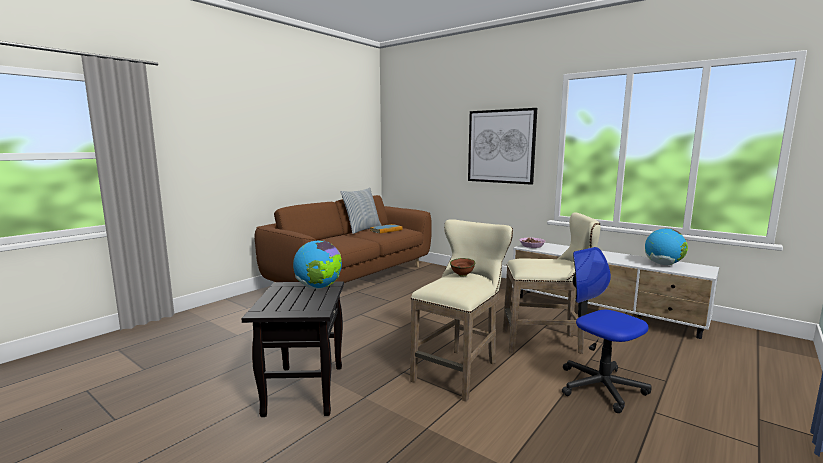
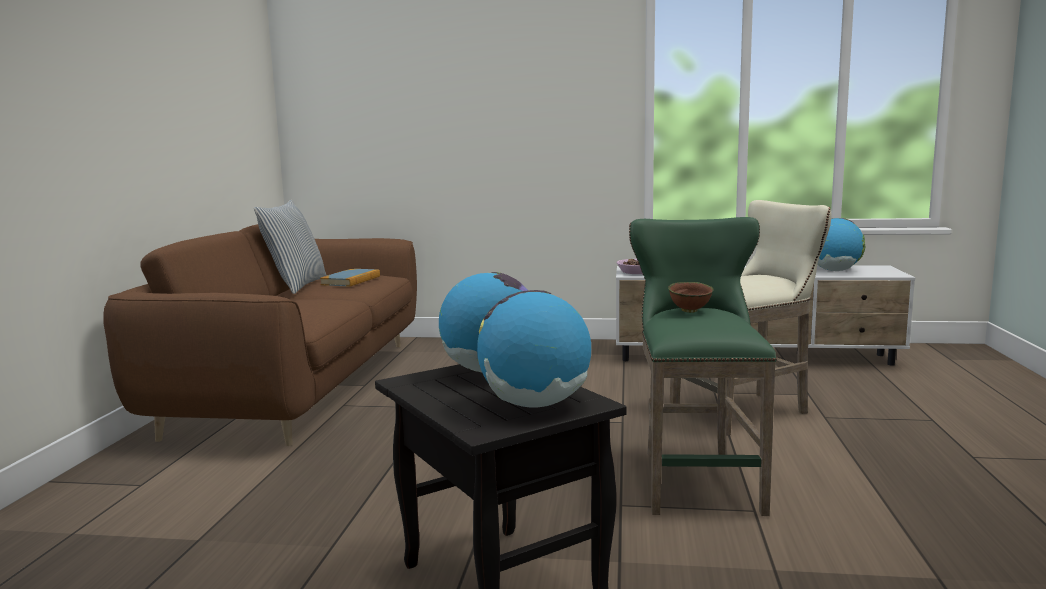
camera: 30 degrees left, 0 degrees up
beige stool [410,219,513,402] -> green stool [629,217,777,516]
picture [468,108,537,185] -> none
office chair [562,247,652,413] -> none
none -> globe [477,290,591,408]

